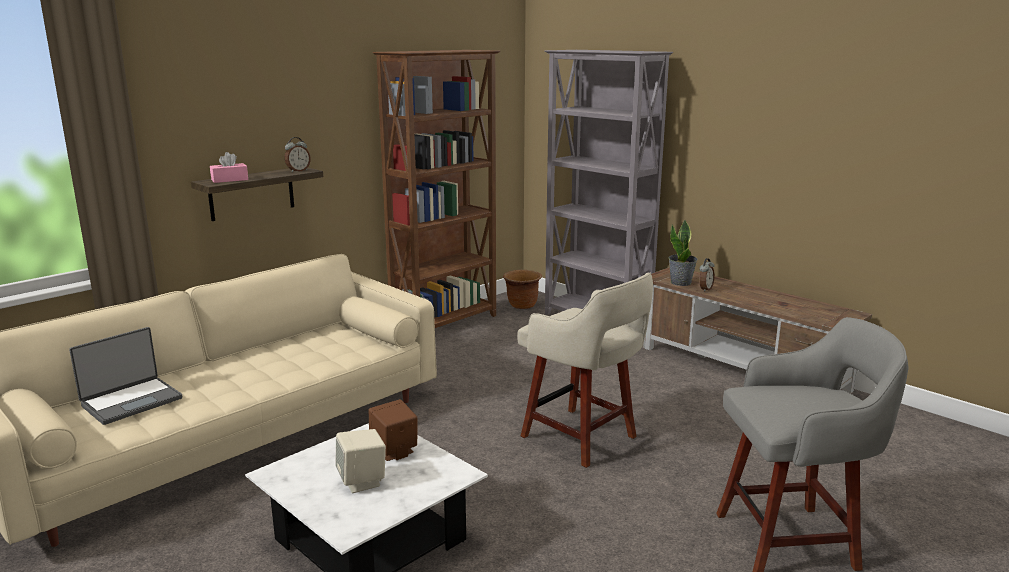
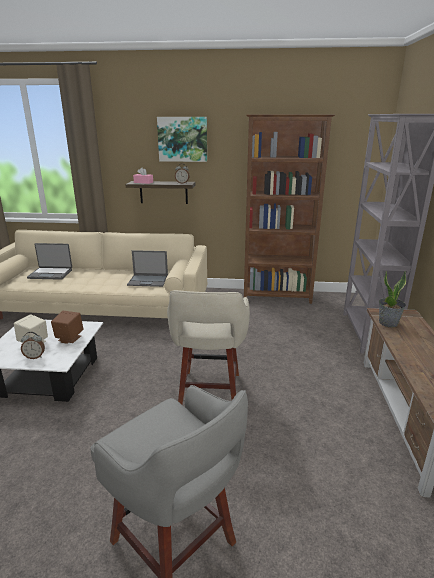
camera: 50 degrees right, 5 degrees up
brown planter [503,270,542,309] -> none
alarm clock [699,258,715,292] -> alarm clock moved to [21,332,45,359]
none -> laptop [127,250,168,287]
none -> picture [157,117,207,162]

